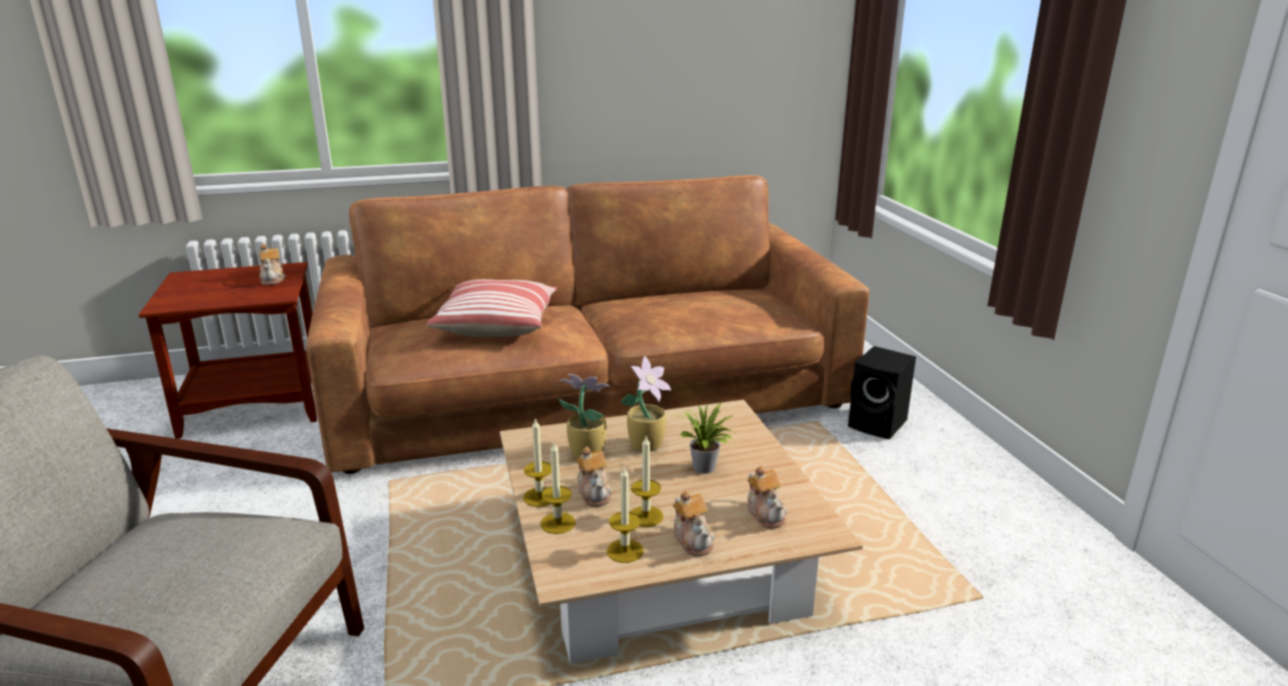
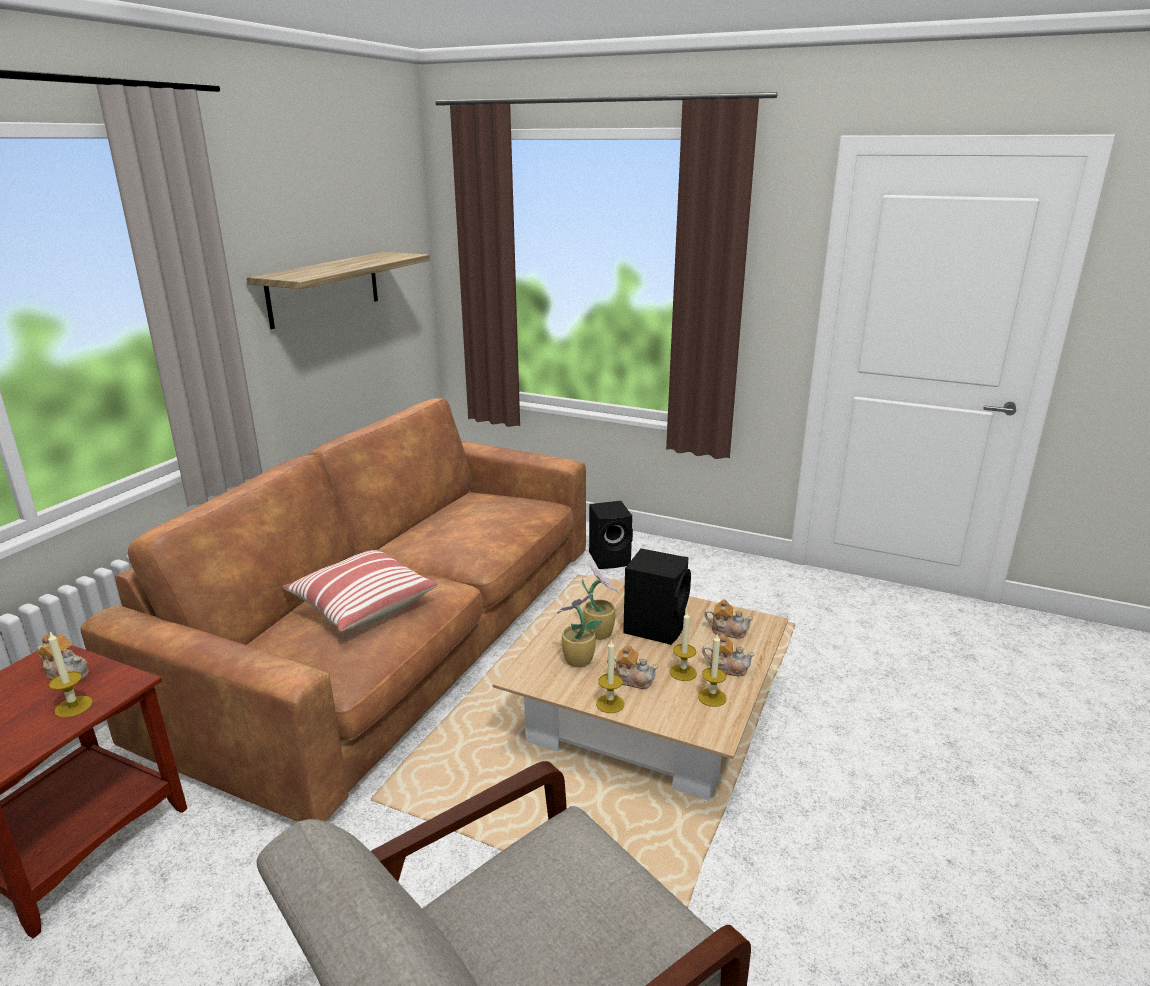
camera: 50 degrees left, 0 degrees up
candle [540,442,576,534] -> candle moved to [48,632,93,718]
potted plant [672,403,735,474] -> black speaker [623,548,691,645]
none -> shelf [247,252,430,329]

